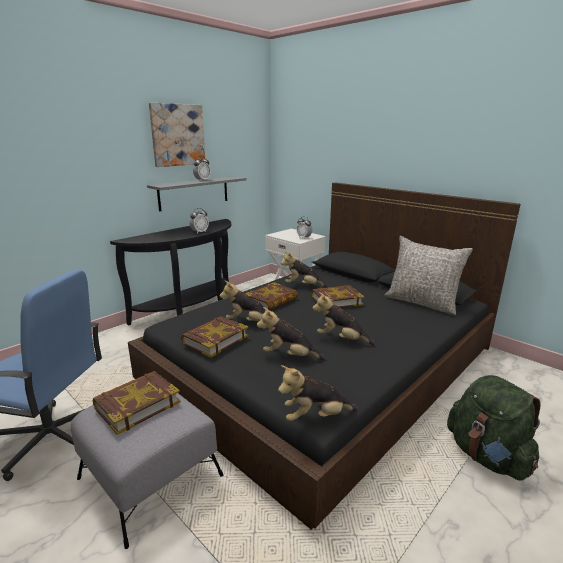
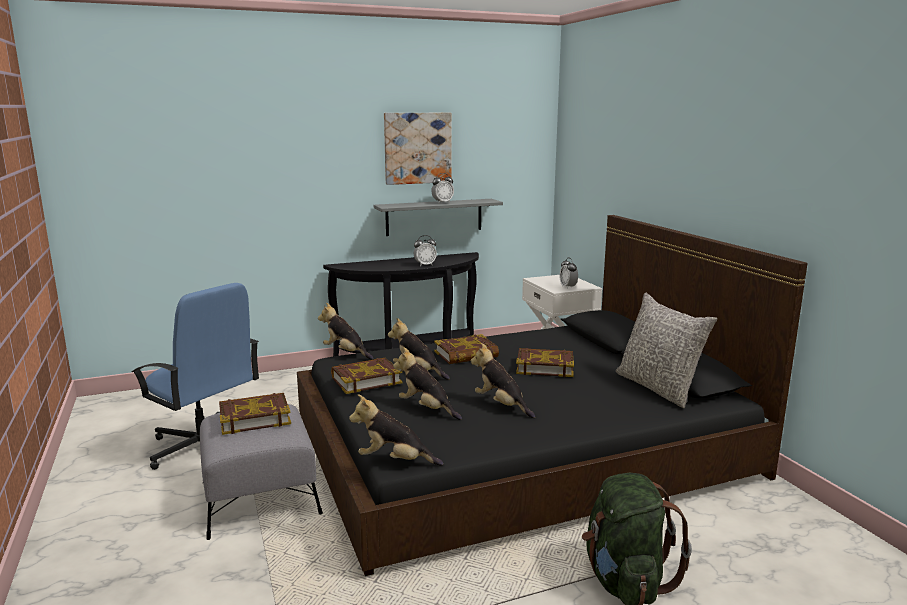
camera: 25 degrees right, 5 degrees down
plush toy [281,251,329,288] -> plush toy moved to [318,303,374,360]

